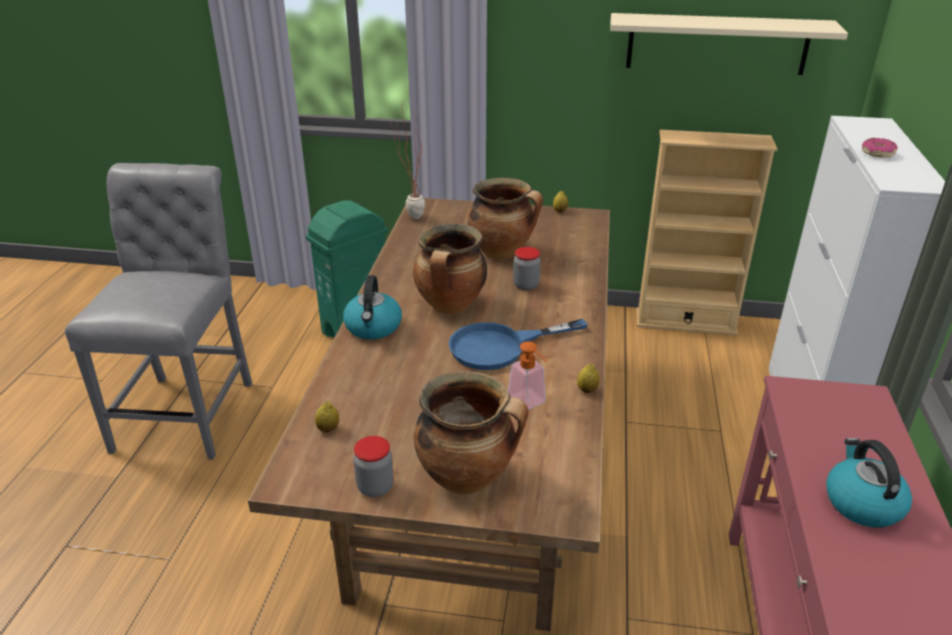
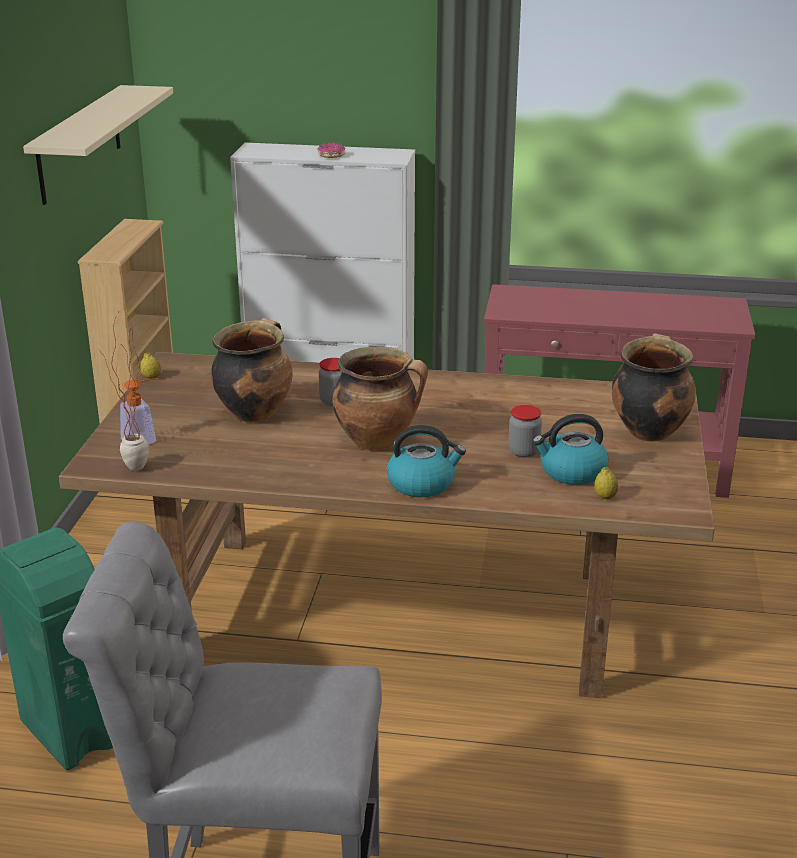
camera: 90 degrees left, 5 degrees down
jar [353,436,394,497] -> jar moved to [508,405,542,458]
blue frying pan [448,319,588,370] -> none
soap dispenser [508,341,547,410] -> soap dispenser moved to [120,378,158,445]
lemon [577,364,600,393] -> none
kettle [826,438,912,528] -> kettle moved to [533,414,608,485]

